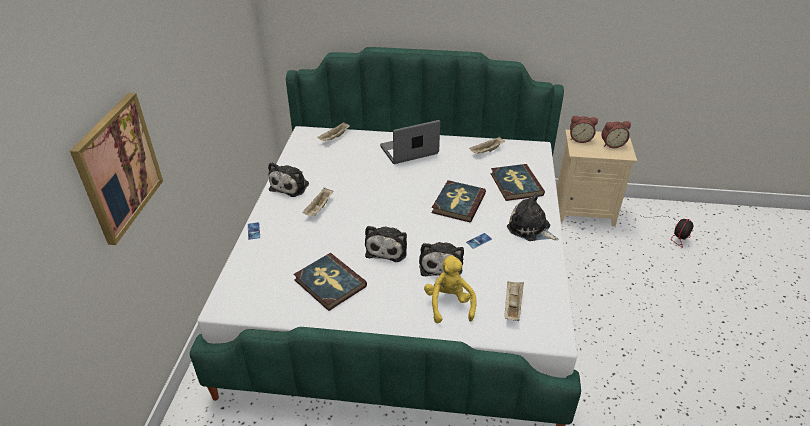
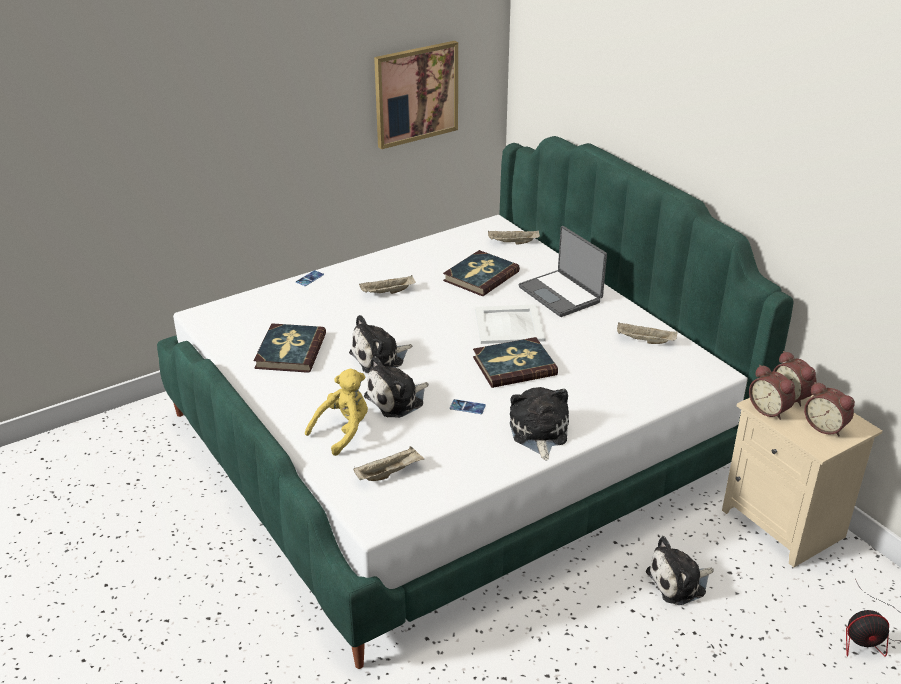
camera: 50 degrees right, 5 degrees down
picture [70,93,163,245] -> picture moved to [374,41,458,149]
plush toy [268,162,309,197] -> plush toy moved to [646,537,714,605]
laptop [380,120,440,164] -> laptop turned 150 degrees counterclockwise [518,226,607,317]
book [491,164,545,201] -> book moved to [443,250,520,296]
none -> white tray [475,304,546,344]
none -> alarm clock [749,365,795,420]

